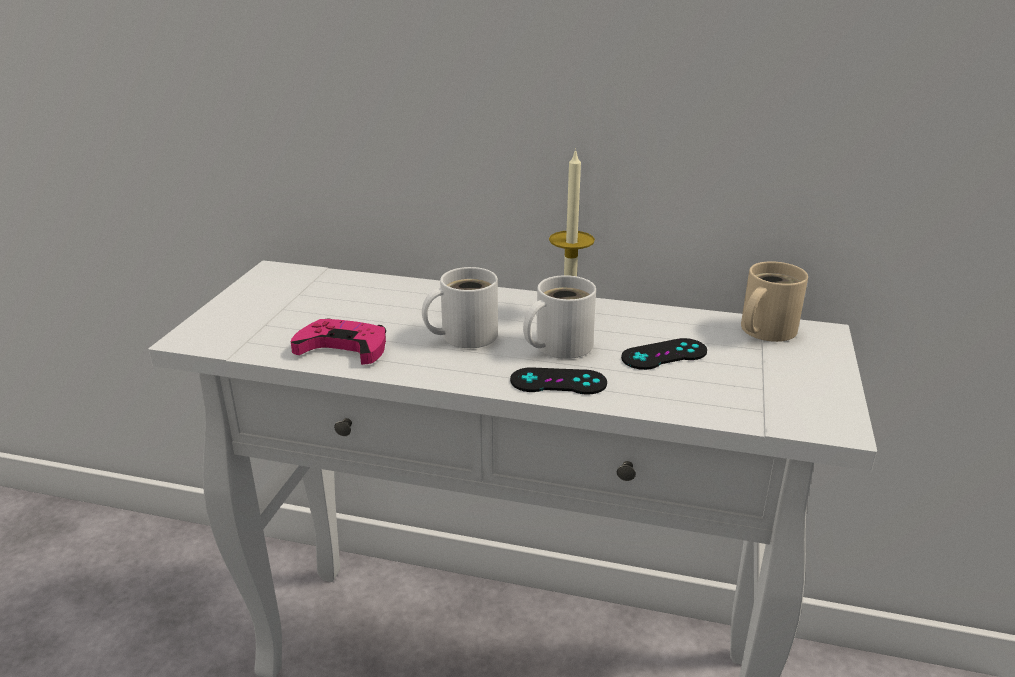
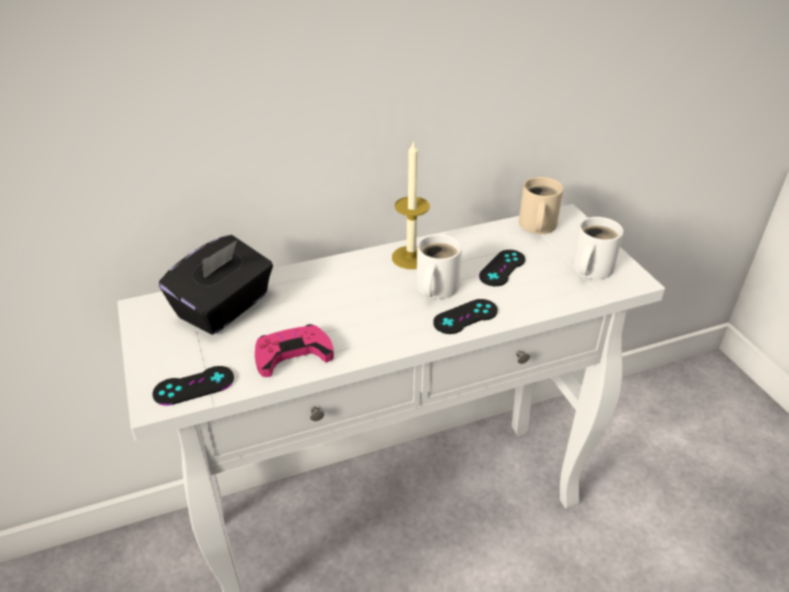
camera: 35 degrees left, 10 degrees up
white mug [422,267,498,348] -> white mug moved to [572,217,623,279]
none -> black game controller [153,366,234,406]
none -> black tissue box [159,235,273,335]

